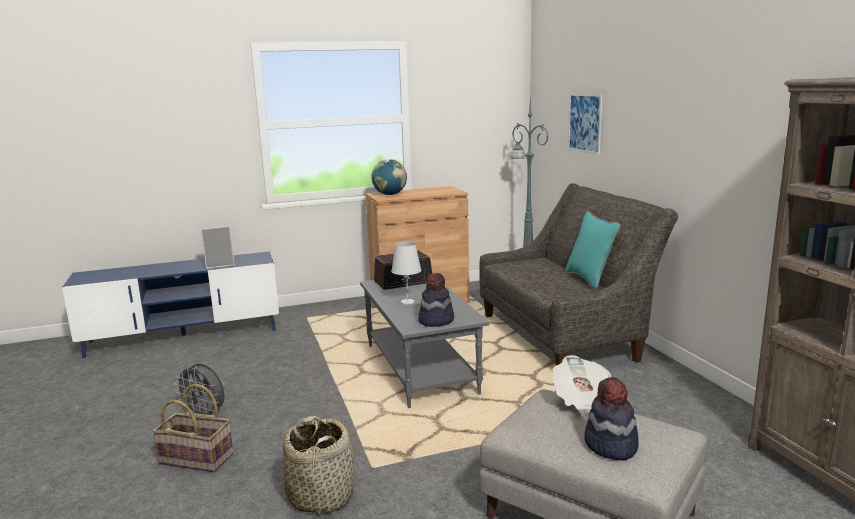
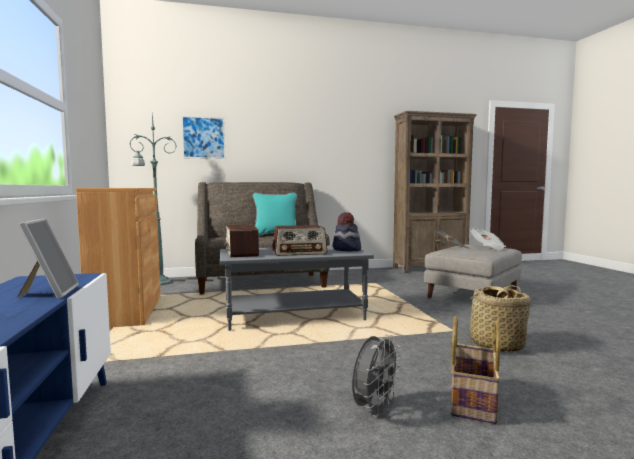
camera: 85 degrees left, 10 degrees down
globe [371,159,407,195] -> none
white table lamp [391,241,422,305] -> radio [273,225,327,256]
hat [584,377,639,461] -> newspaper [470,227,506,251]

